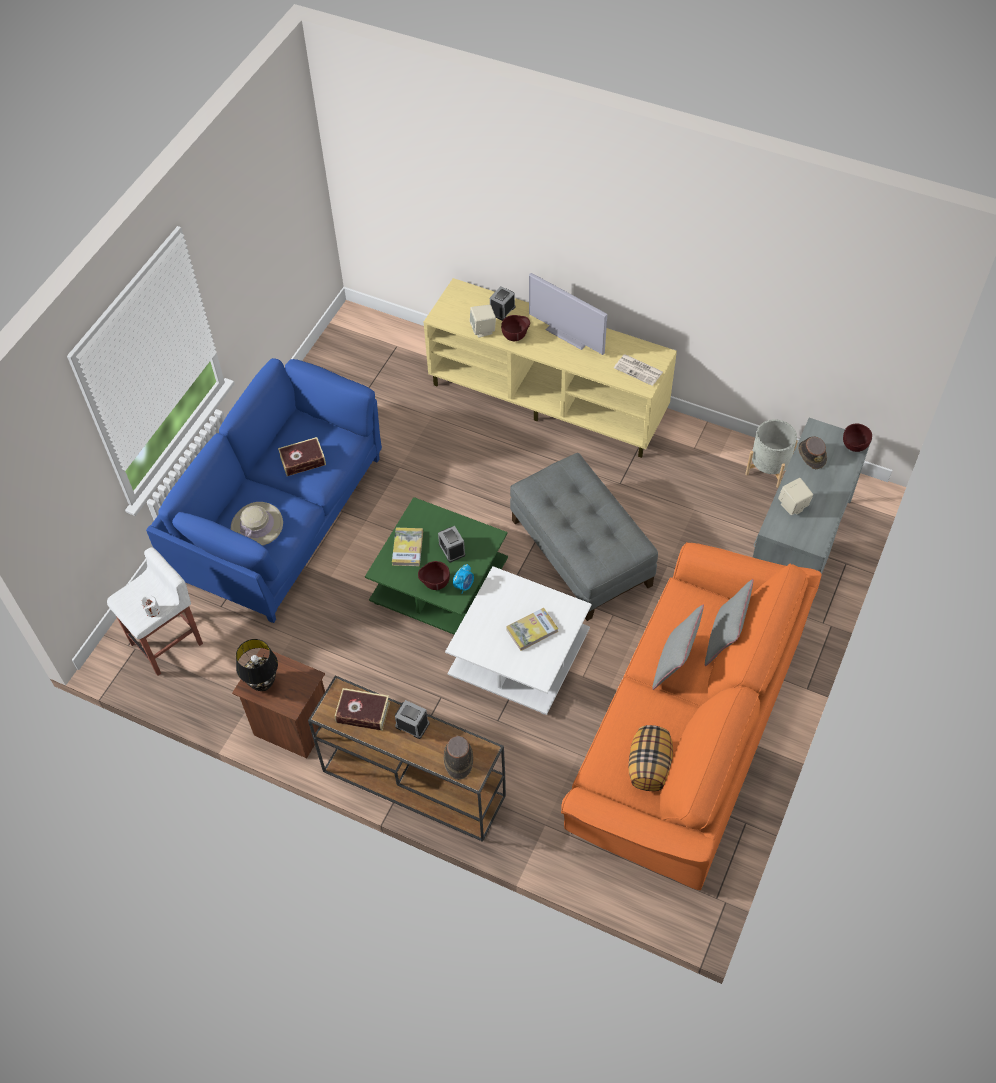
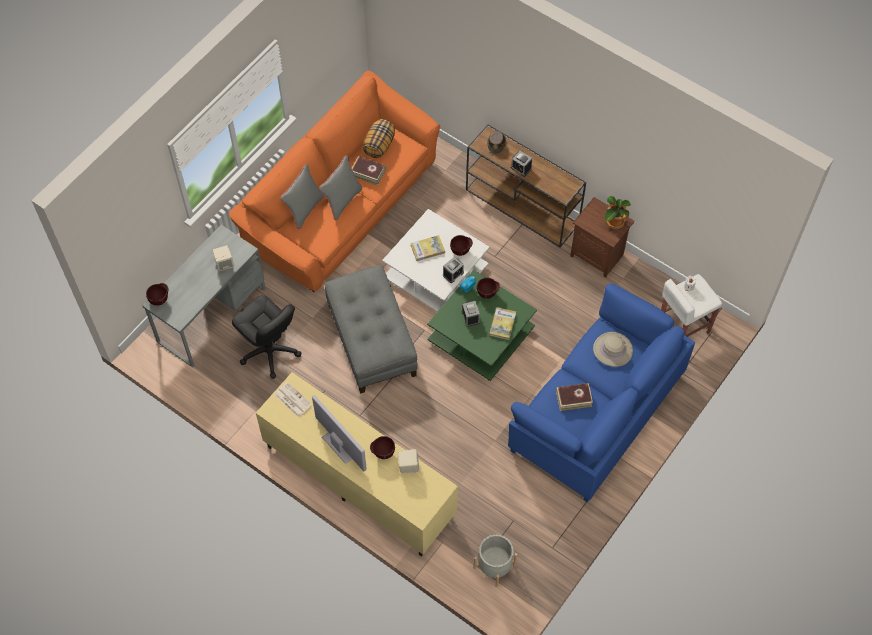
camera: 170 degrees left, 5 degrees up
black table lamp [236,639,278,691] -> potted plant [605,196,631,230]
book [335,688,390,731] -> book moved to [352,156,386,186]
alarm clock [490,286,515,321] -> alarm clock moved to [443,257,464,283]
grey planter [745,419,798,488] -> grey planter moved to [473,535,517,587]
brown hat [798,437,827,469] -> none
none -> black office chair [232,295,301,379]
none -> brown bowl [450,235,473,256]

